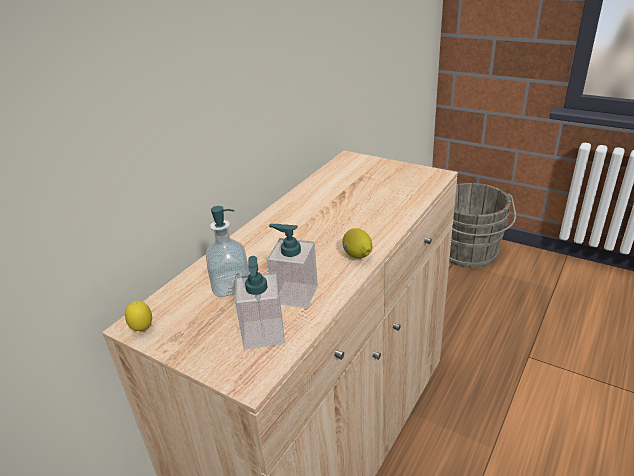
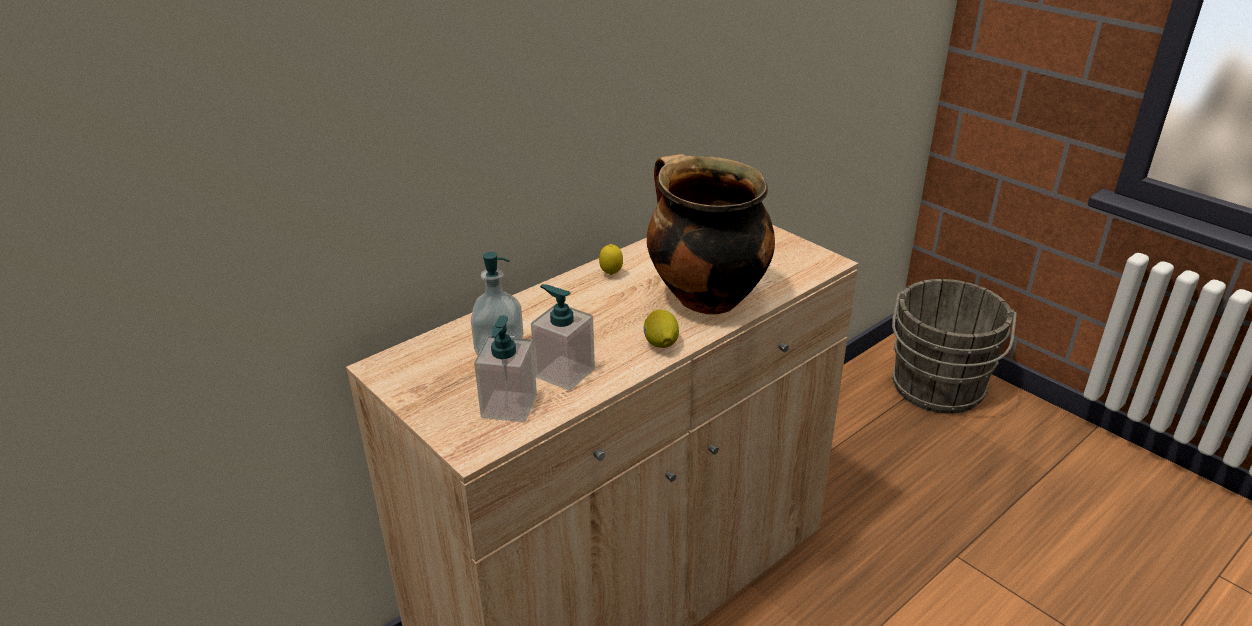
camera: 15 degrees right, 0 degrees up
lemon [125,301,152,331] -> lemon moved to [599,244,623,275]
none -> cooking pot [647,154,775,315]

